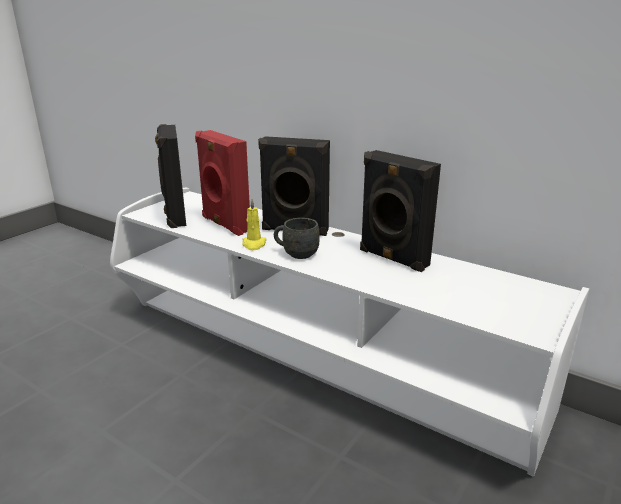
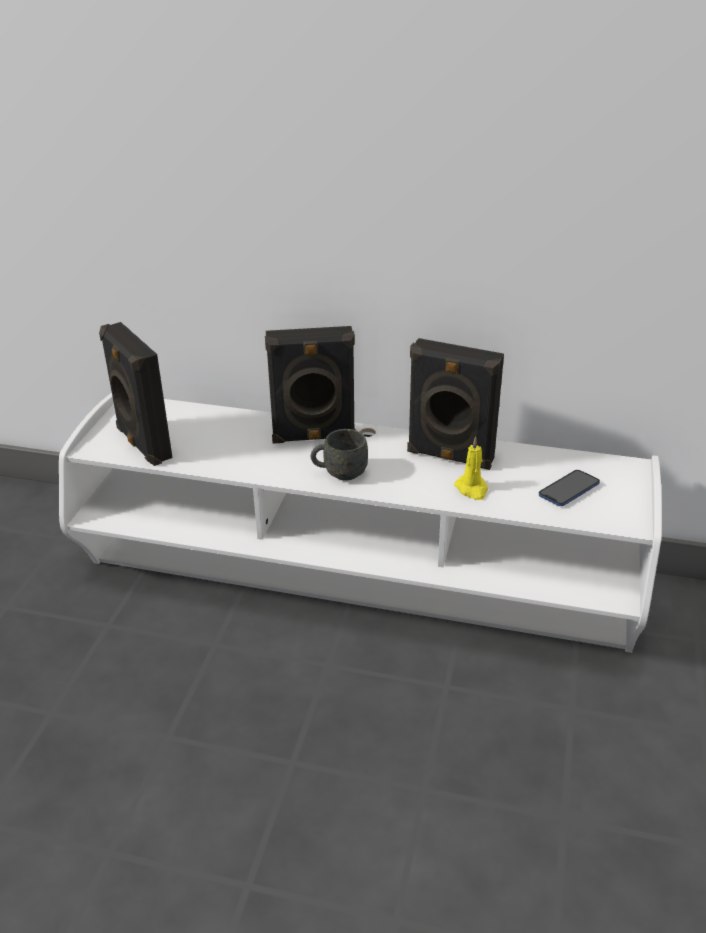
camera: 20 degrees left, 10 degrees up
red speaker [195,130,250,236] -> none
yellow candle [242,199,267,250] -> yellow candle moved to [454,436,488,500]
none -> phone [539,470,600,506]

